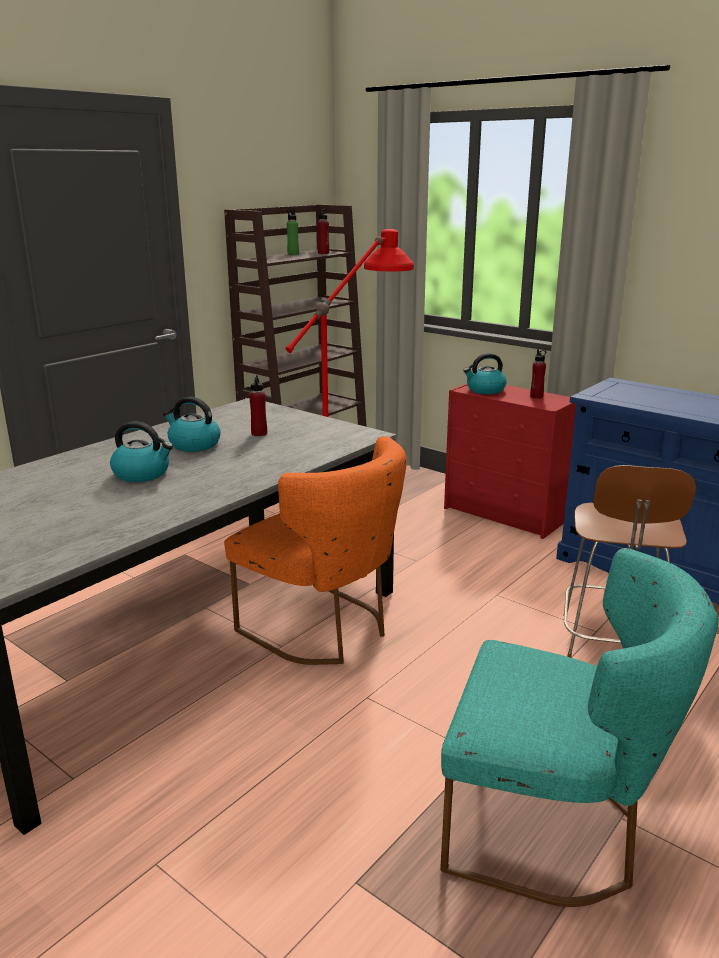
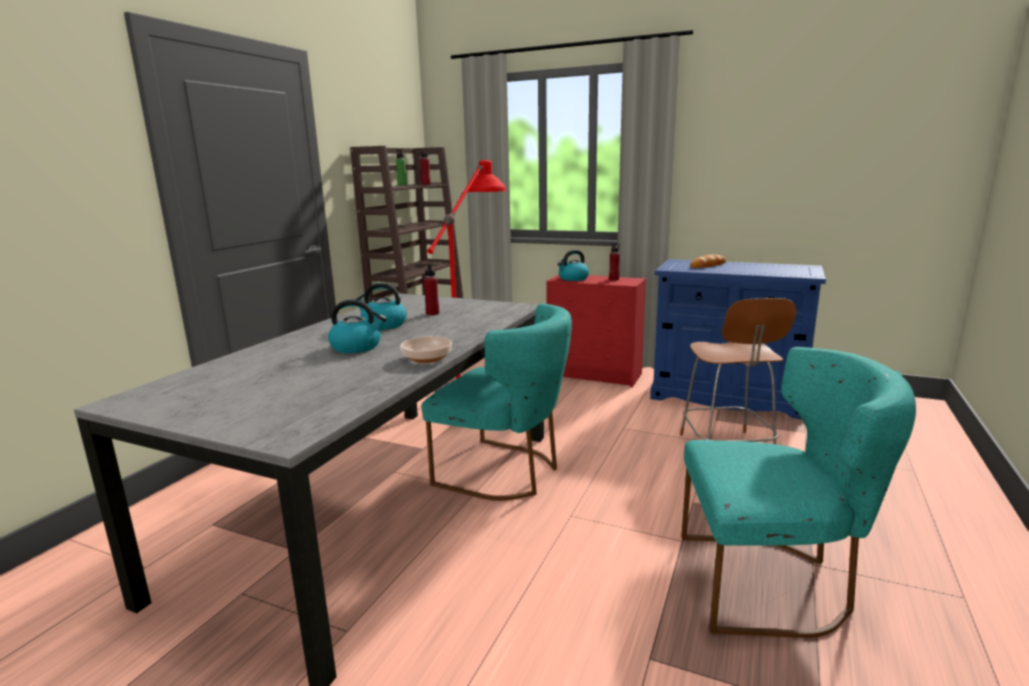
camera: 15 degrees left, 5 degrees down
orange chair [224,436,407,665] -> turquoise chair [421,304,572,501]
none -> bowl [400,336,452,363]
none -> bread [690,254,726,268]

